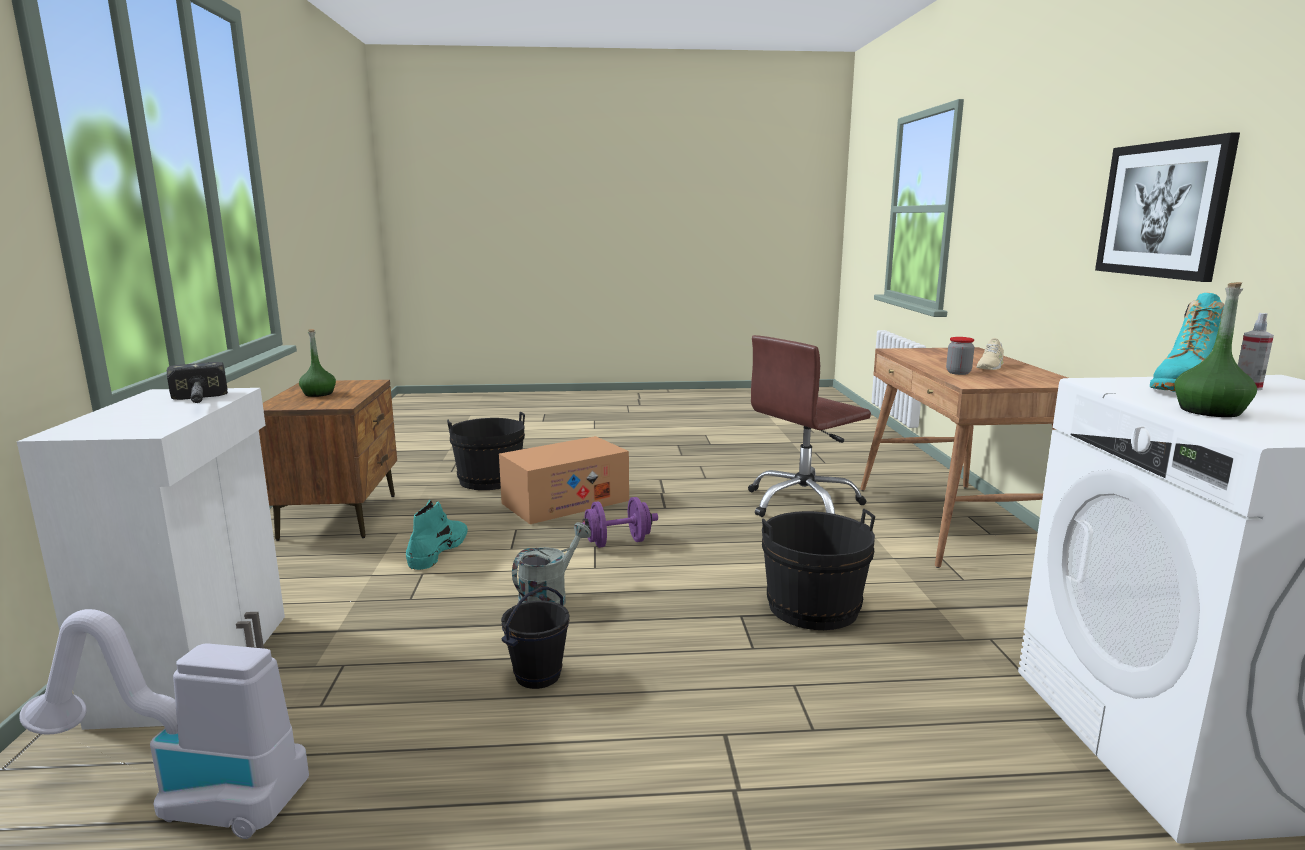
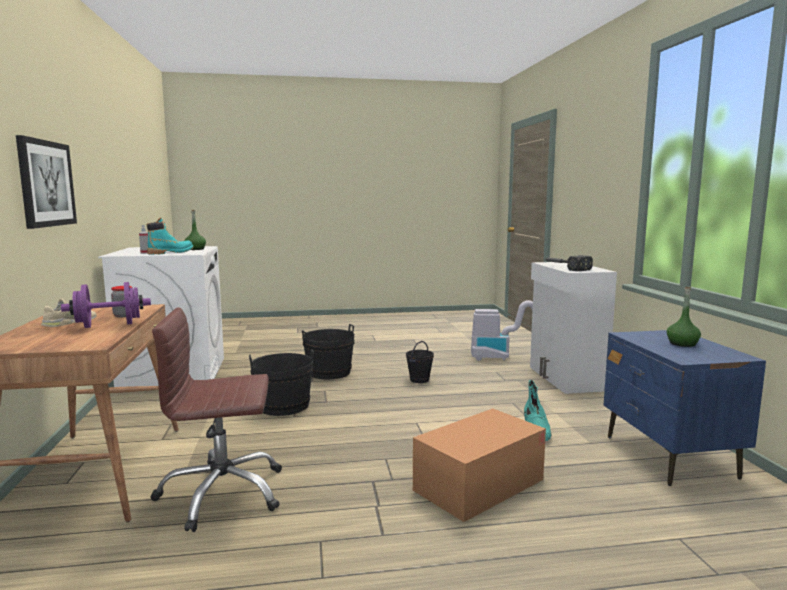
camera: 175 degrees right, 5 degrees down
brown nightstand [259,380,397,541] -> blue nightstand [604,330,766,486]
black bucket [447,412,525,490] -> black bucket moved to [302,324,355,379]
grey watering can [512,522,591,606] -> none
purple dumbbell [583,497,658,548] -> purple dumbbell moved to [61,282,151,328]
brown office chair [748,335,871,517] -> brown office chair turned 150 degrees counterclockwise [151,308,282,532]

